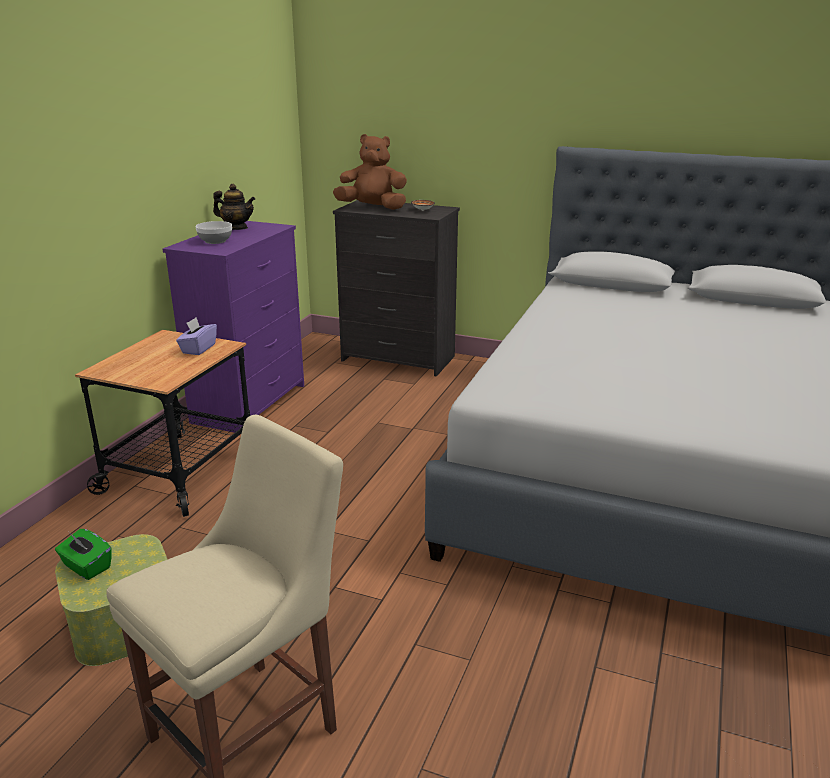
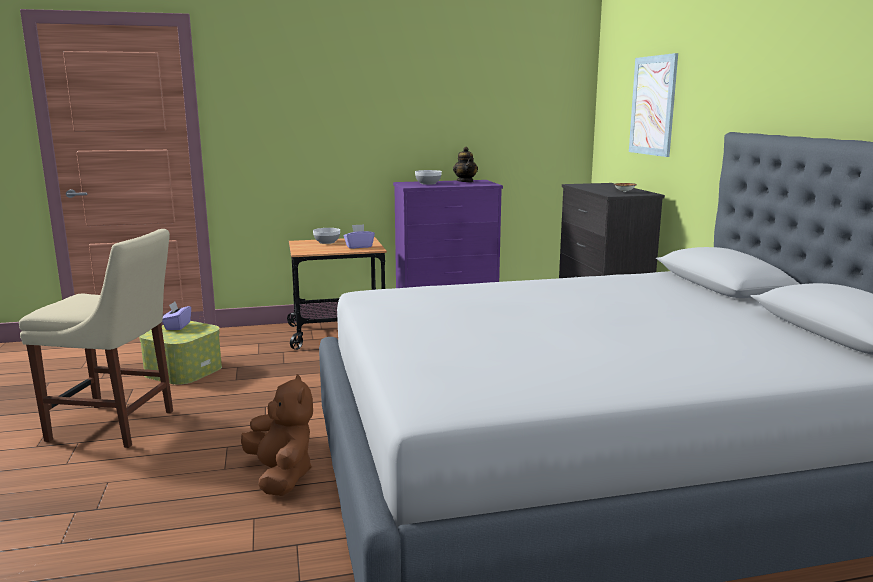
camera: 55 degrees right, 10 degrees down
green tissue box [55,529,112,580] -> purple tissue box [162,302,191,330]
brown plush toy [333,134,407,210] -> brown plush toy moved to [241,374,313,496]
none -> bowl [313,228,340,244]
none -> picture [629,53,678,157]

